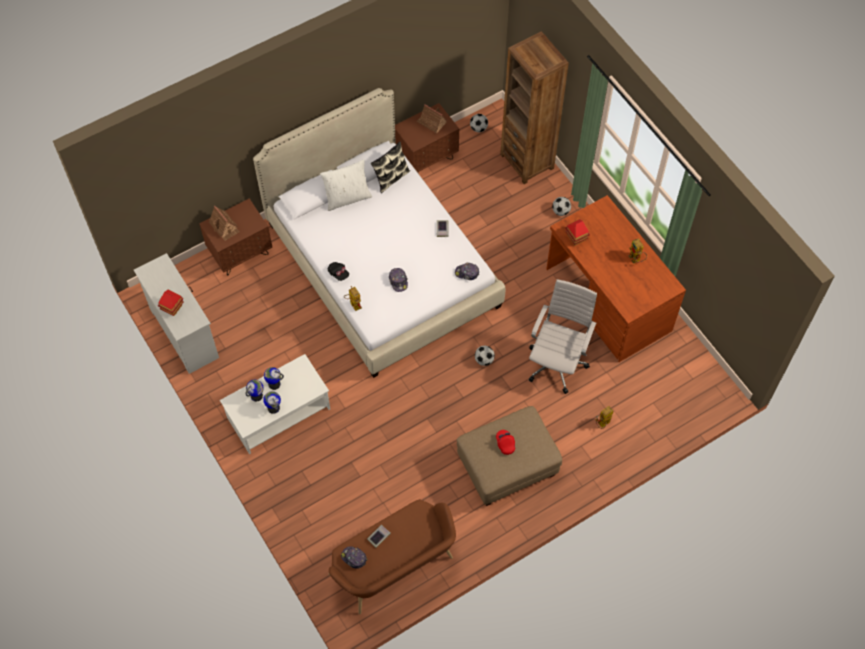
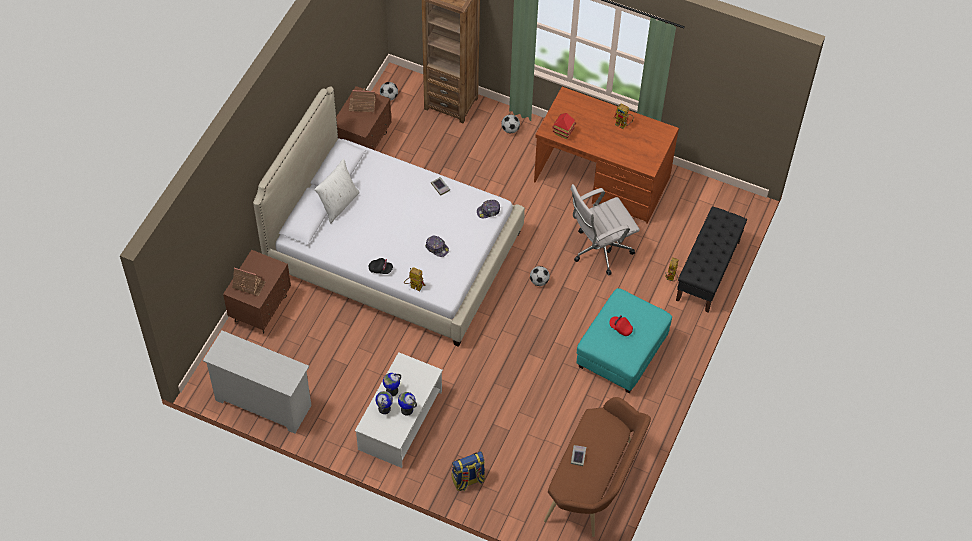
camera: 35 degrees left, 5 degrees down
toy house [158,290,184,316] -> none
cap [341,546,368,569] -> none
pillow [371,142,410,193] -> none
beige ottoman [457,406,562,506] -> turquoise ottoman [577,288,672,394]
white office chair [529,279,597,394] -> white office chair turned 105 degrees counterclockwise [570,184,640,275]
none -> backpack [451,451,485,491]
none -> black bench [676,206,747,313]

